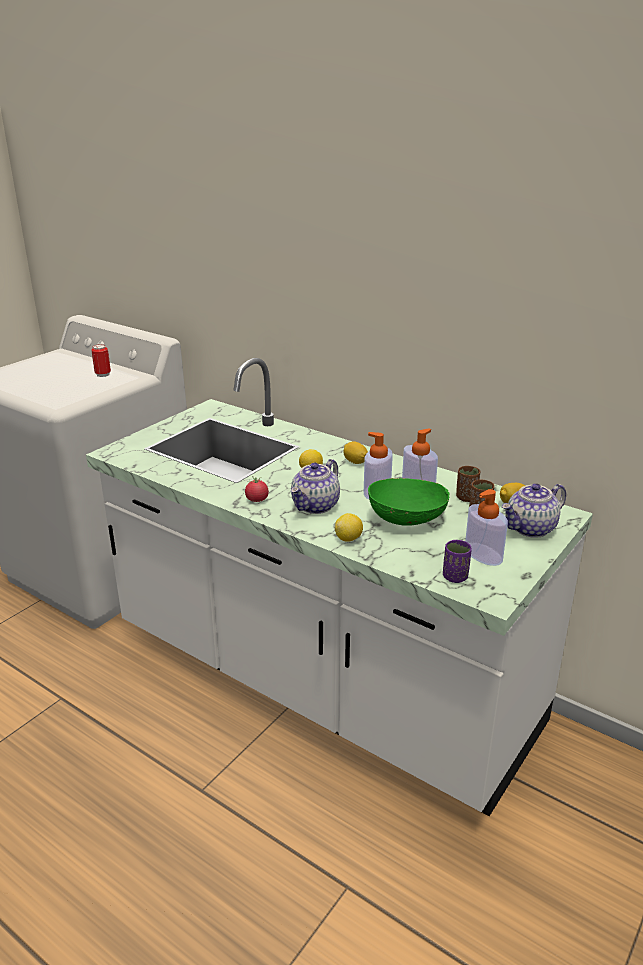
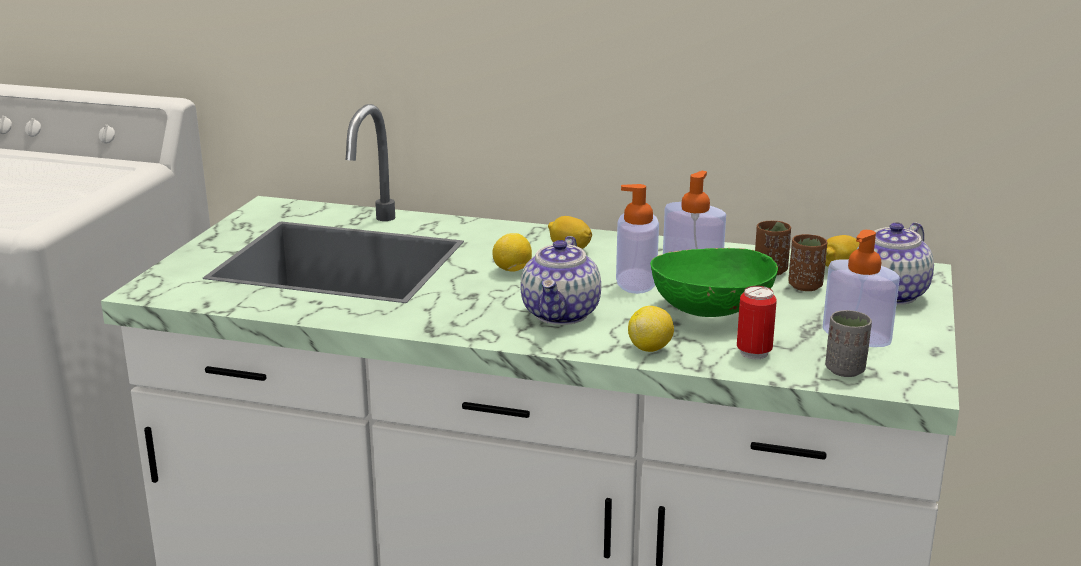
camera: 20 degrees left, 5 degrees down
can [92,344,111,377] -> can moved to [737,286,777,359]
tomato [245,476,269,502] -> none
purple cup [443,540,472,583] -> grey cup [825,310,872,377]

